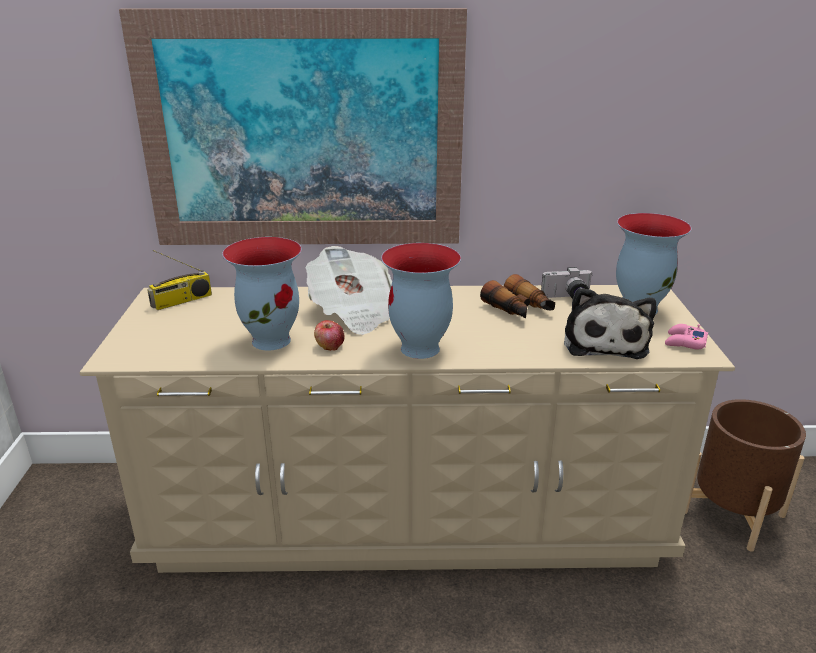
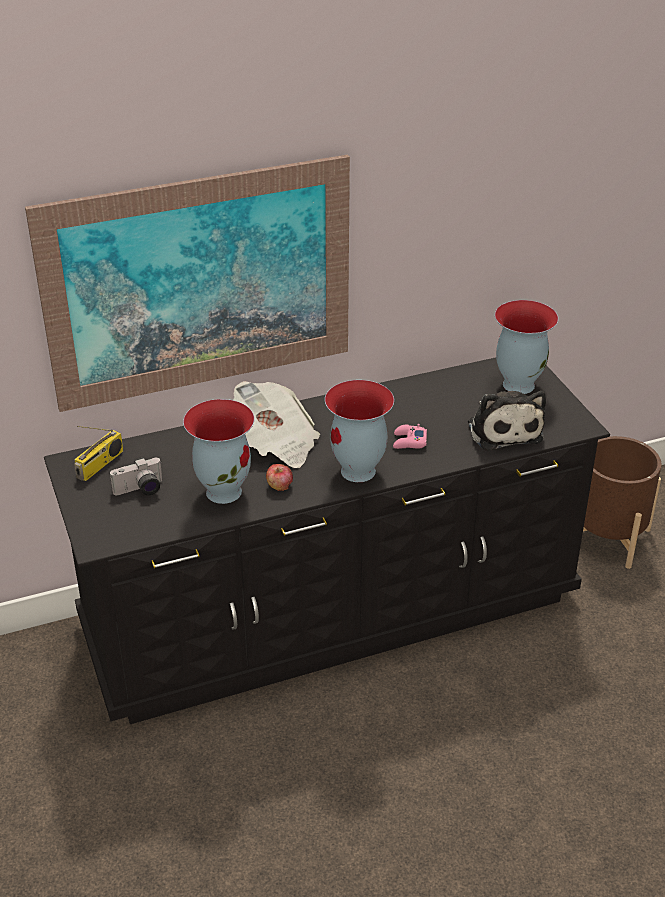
camera: 20 degrees left, 10 degrees up
beige dresser [79,285,735,573] -> black dresser [44,357,610,724]
binoculars [480,274,555,318] -> none
camera [541,267,592,299] -> camera moved to [110,457,162,495]
pink game controller [665,324,708,349] -> pink game controller moved to [393,424,427,449]

